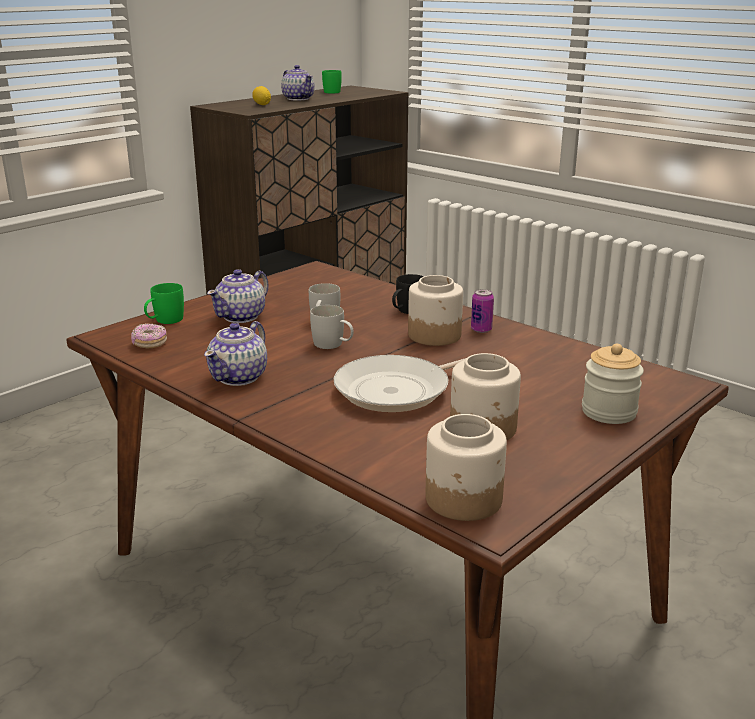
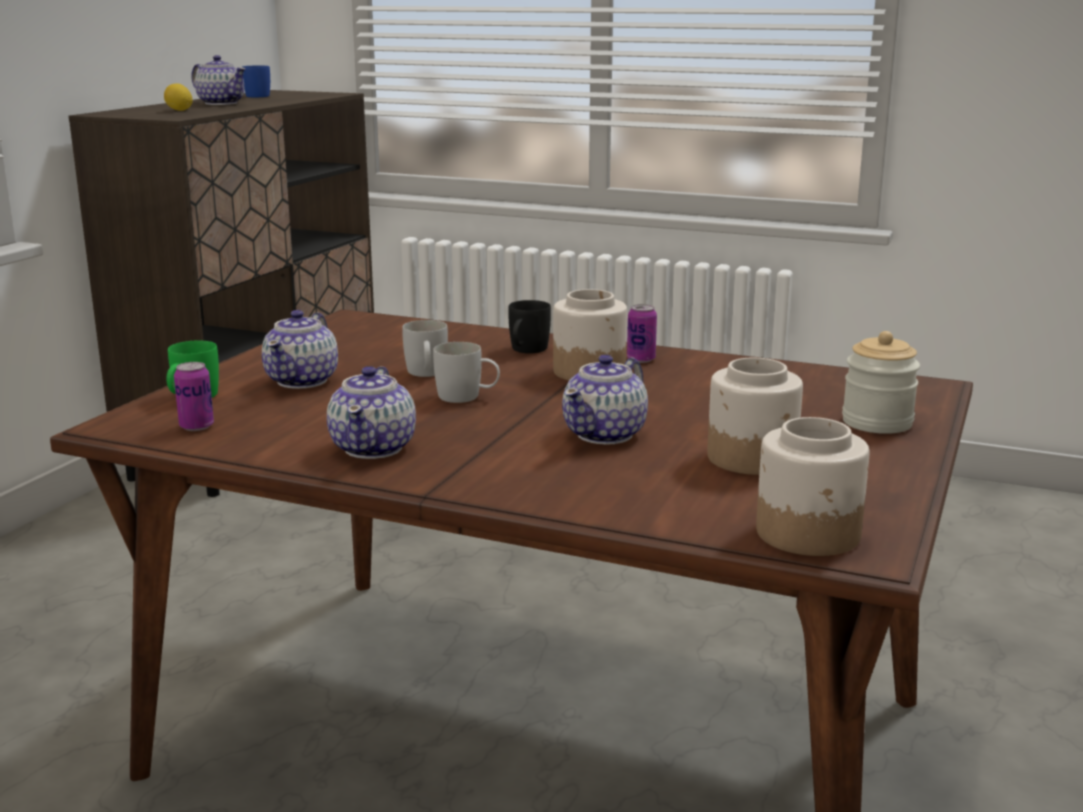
camera: 20 degrees left, 5 degrees down
donut [131,324,167,348] -> can [174,362,214,431]
green mug [322,70,342,94] -> blue mug [242,66,270,97]
frying pan [334,355,466,412] -> teapot [562,354,648,445]

